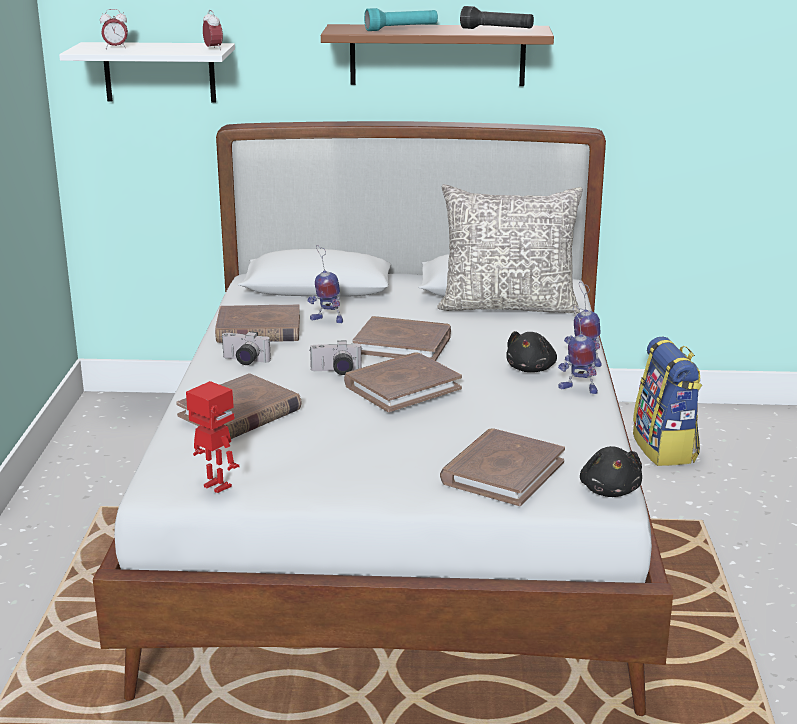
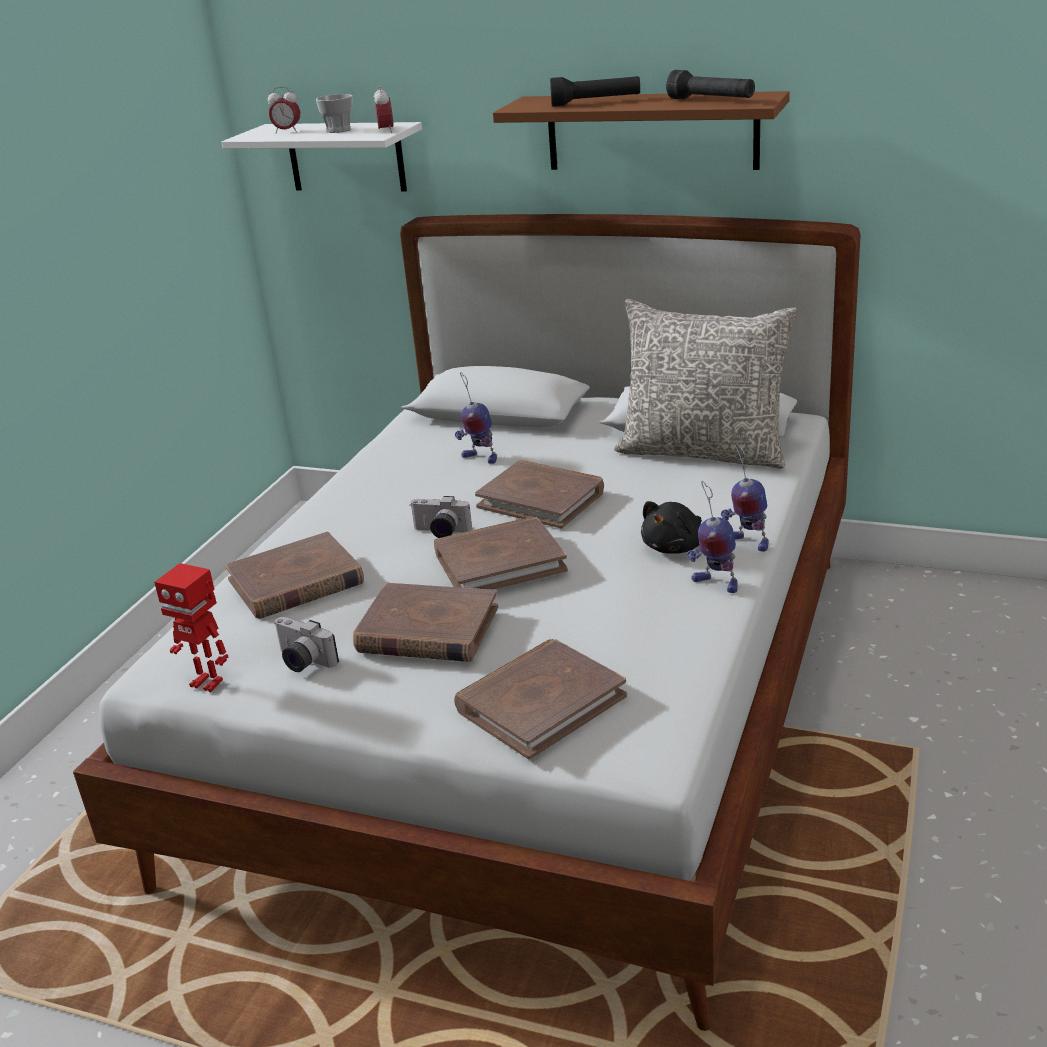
camera: 20 degrees right, 5 degrees up
toy robot [186,381,239,493] -> toy robot turned 150 degrees clockwise [154,563,228,692]
brown book [215,304,300,343] -> brown book moved to [353,583,498,662]
camera [221,331,271,365] -> camera moved to [274,617,339,672]
turquoise flashlight [364,8,438,31] -> black flashlight [550,76,640,106]
black plush toy [580,446,642,497] -> none
backpack [633,336,702,466] -> none
none -> cup [316,94,352,133]

